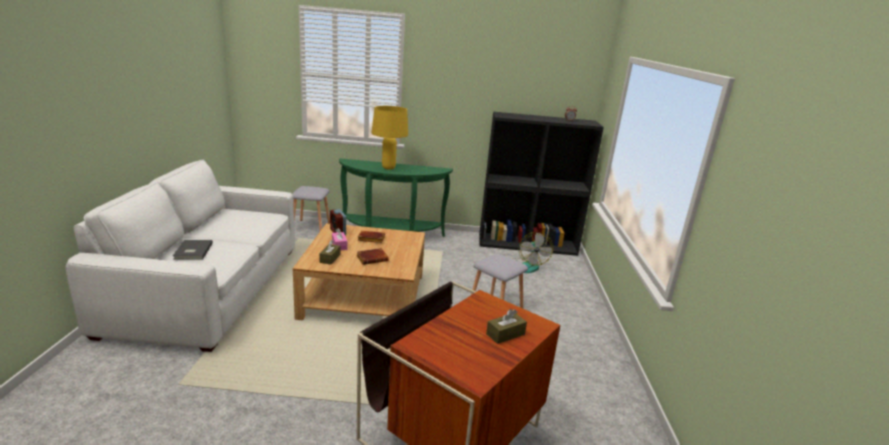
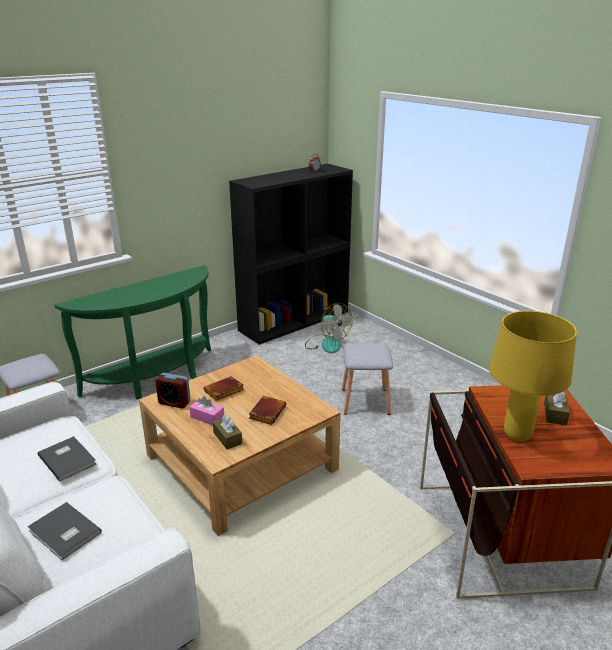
camera: 40 degrees left, 5 degrees up
yellow table lamp [372,106,408,170] -> yellow table lamp moved to [489,311,577,441]
none -> grey book [38,436,96,482]

